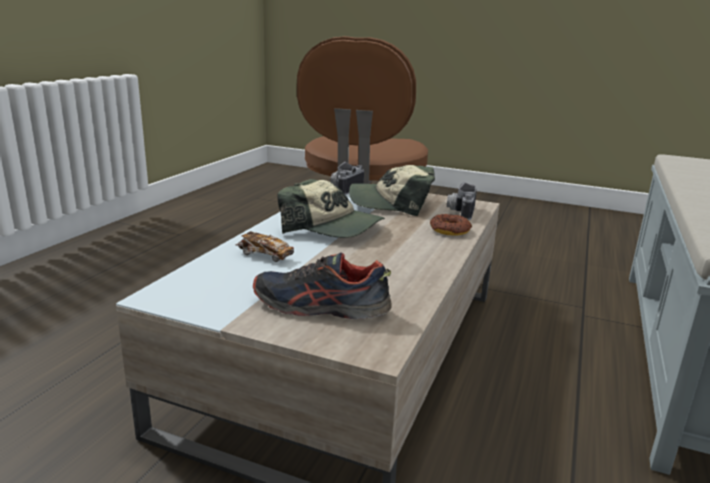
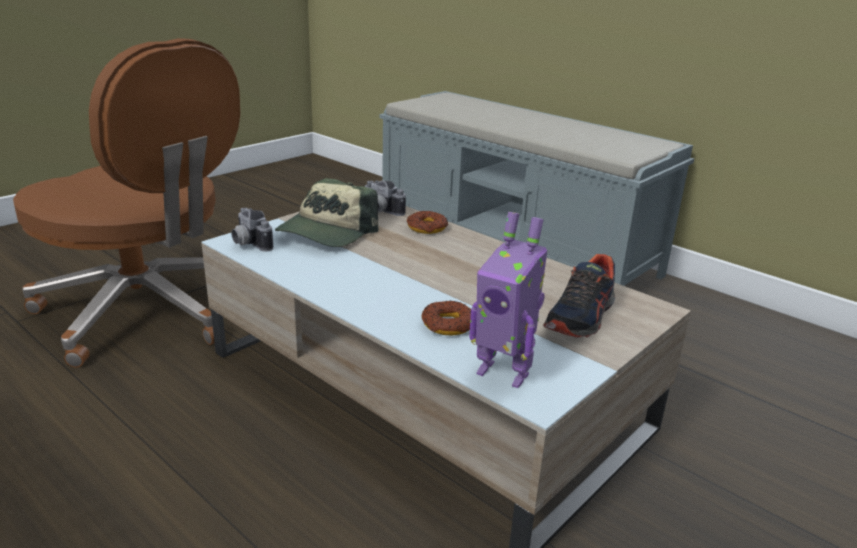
camera: 70 degrees left, 5 degrees up
toy car [235,231,294,262] -> donut [421,300,471,336]
cap [278,179,385,238] -> none
none -> toy robot [469,212,547,388]

